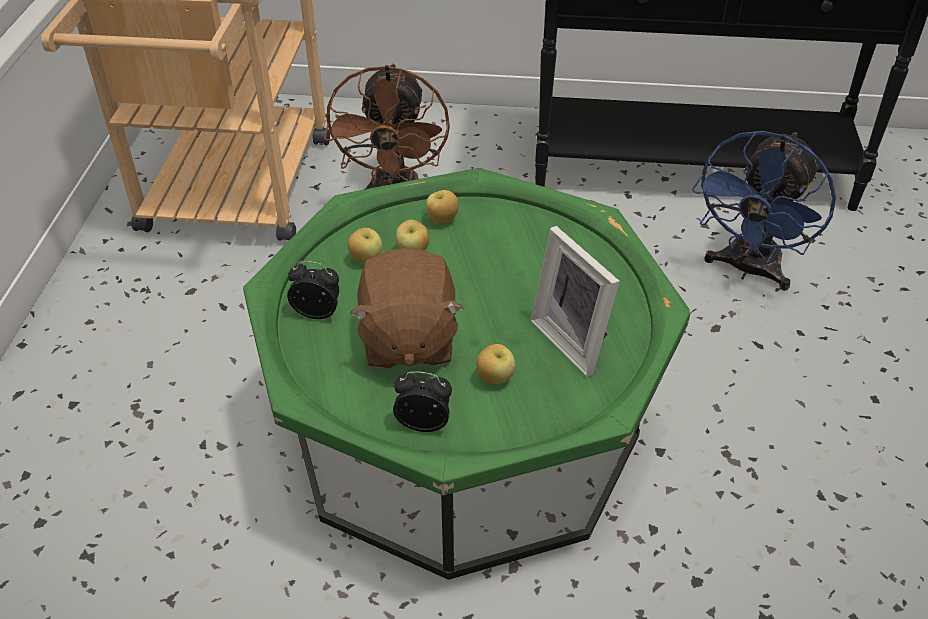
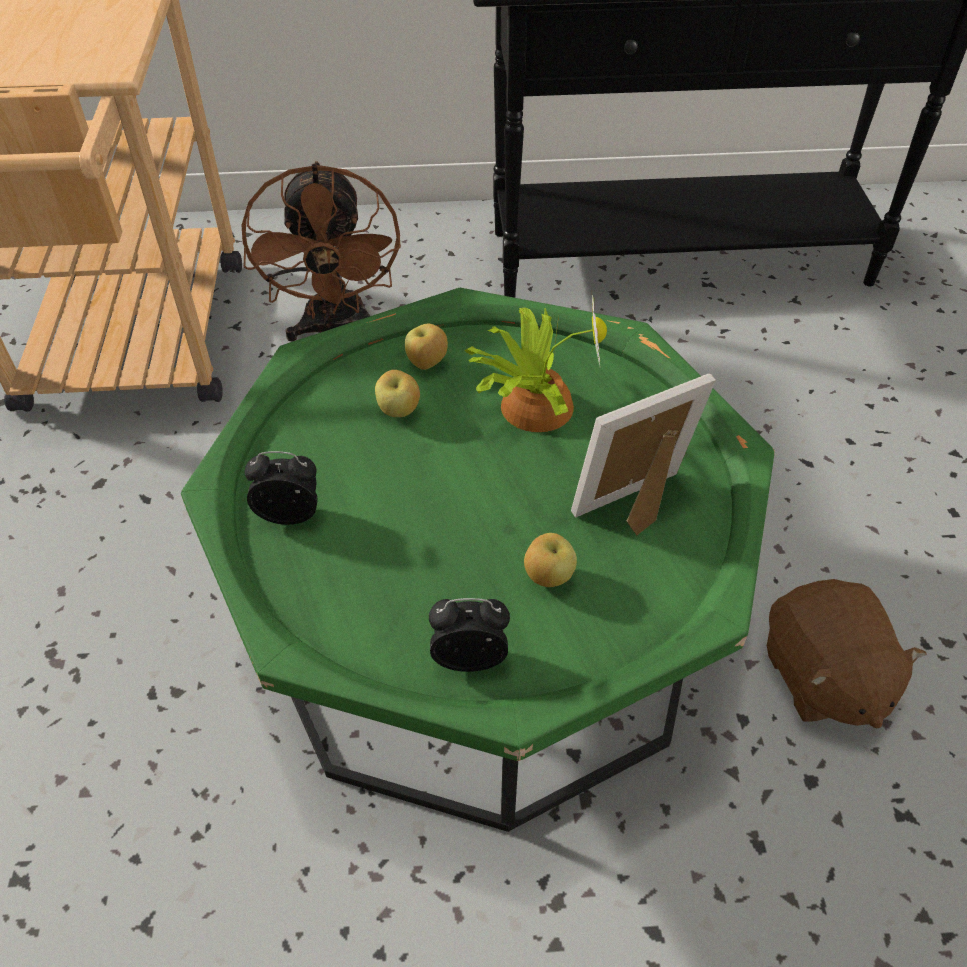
camera: 10 degrees left, 5 degrees up
apple [348,228,382,263] -> none
brown plush toy [350,248,463,369] -> brown plush toy moved to [767,579,927,728]
picture frame [530,226,620,377] -> picture frame turned 105 degrees clockwise [571,374,716,535]
blue fan [692,131,836,291] -> none
none -> potted plant [464,297,607,432]

